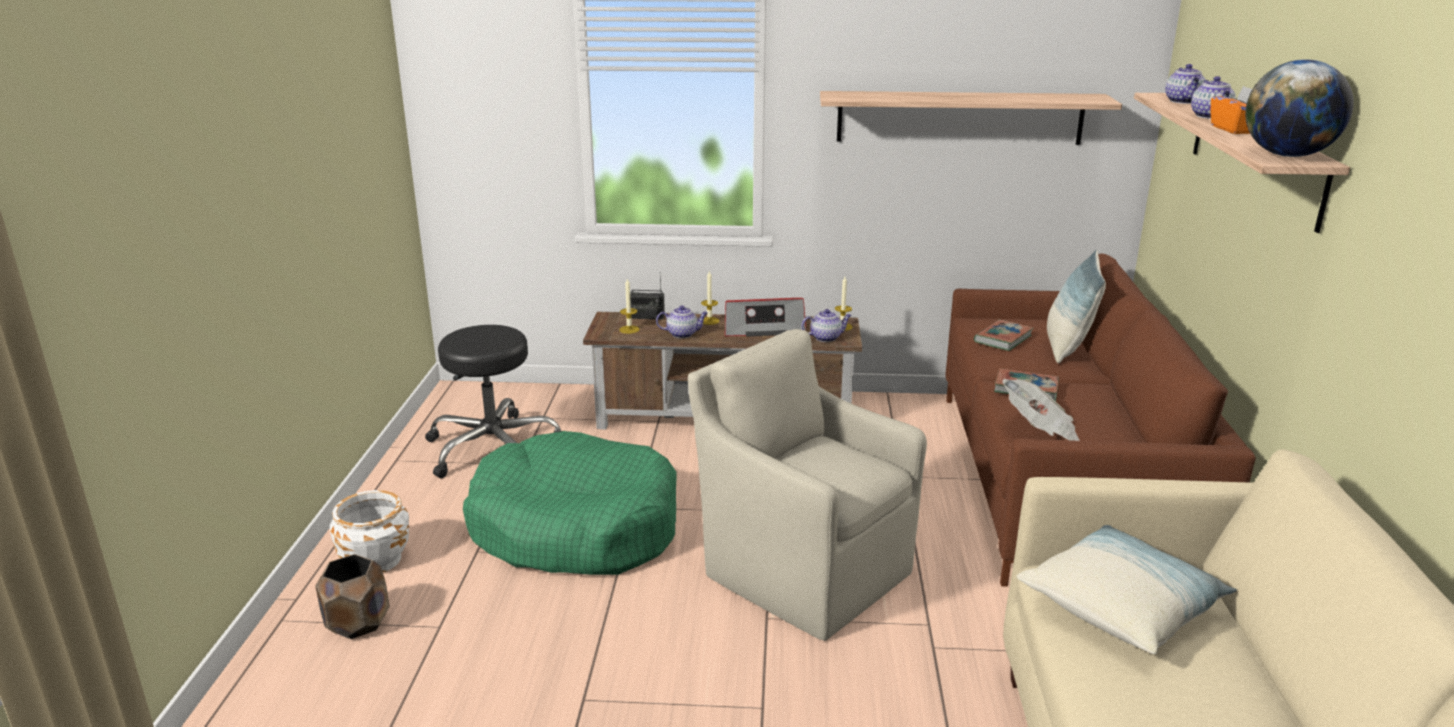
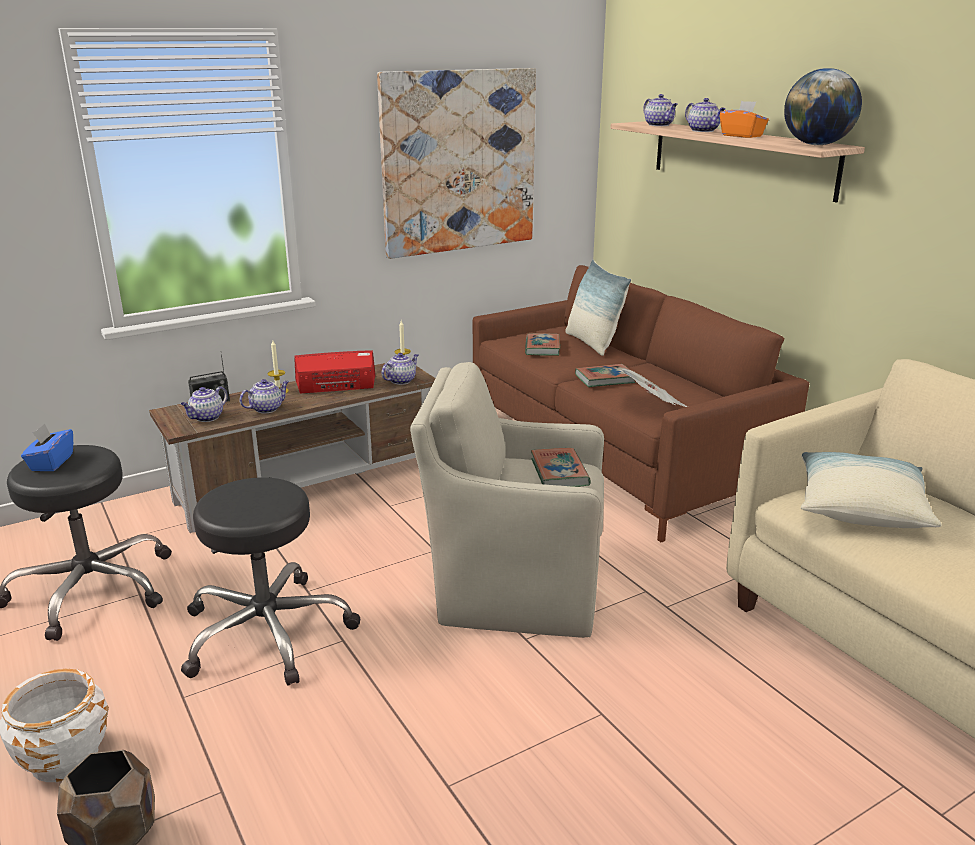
camera: 35 degrees left, 0 degrees up
green dog bed [463,431,677,575] -> black stool [181,477,360,686]
candle [619,279,639,334] -> teapot [181,386,228,422]
radio [725,298,806,337] -> radio turned 150 degrees counterclockwise [295,350,376,394]
shelf [820,91,1122,145] -> picture [377,68,536,259]
none -> blue tissue box [21,424,73,471]
none -> book [531,448,591,487]

